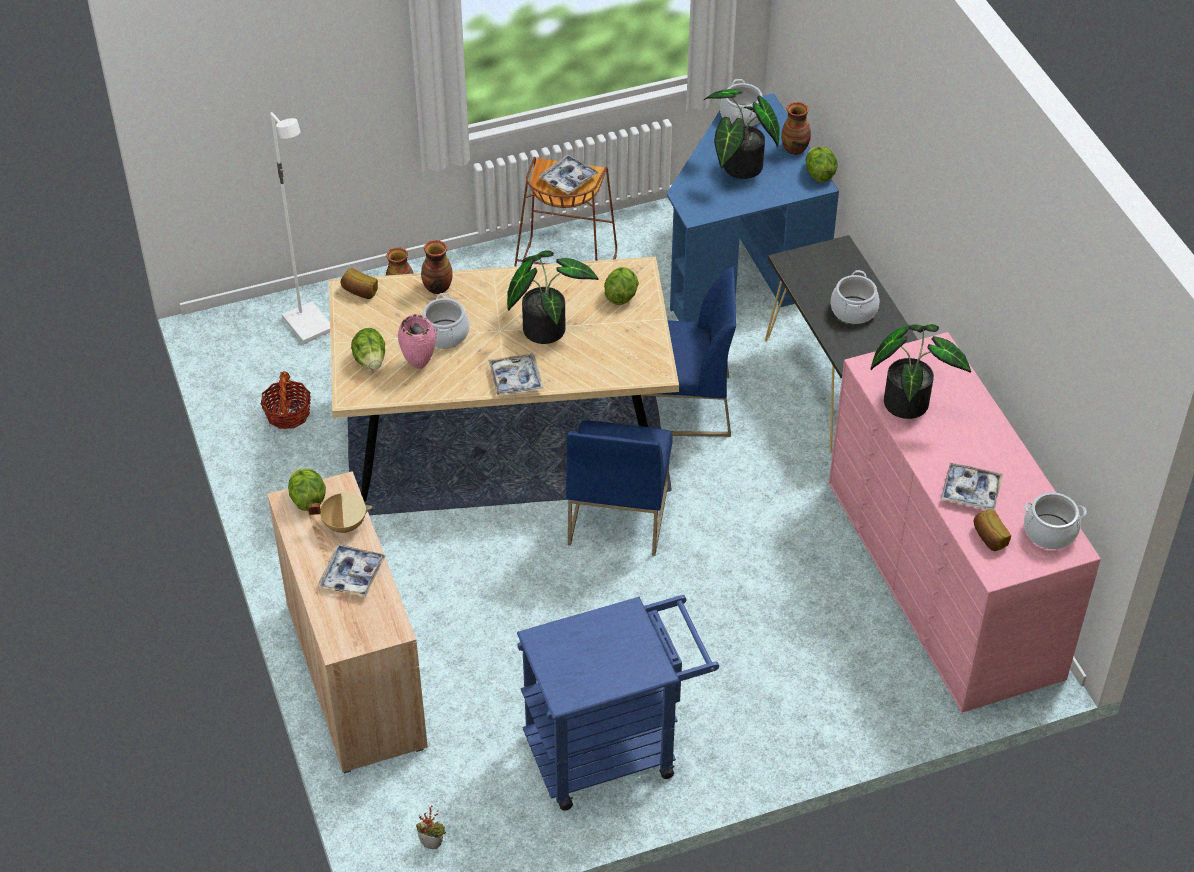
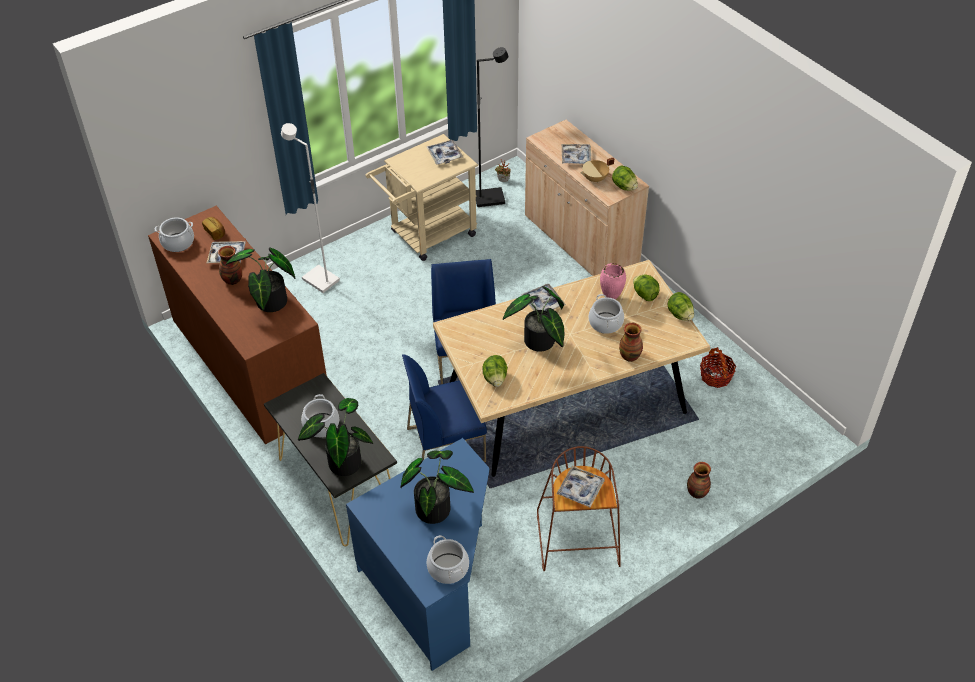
camera: 165 degrees right, 0 degrees up
white floor lamp [270,112,330,344] -> white floor lamp moved to [281,123,340,293]
bread [341,268,378,299] -> none
blue cart [517,595,719,811] -> beige cart [366,134,478,261]
vase [781,102,811,155] -> vase moved to [218,246,242,285]
lettuce [806,146,838,182] -> lettuce moved to [667,292,694,321]
pink dresser [829,332,1101,713] -> brown dresser [148,206,327,444]
none -> potted plant [298,398,373,476]
none -> tray [427,140,464,165]
none -> black floor lamp [476,47,508,207]

